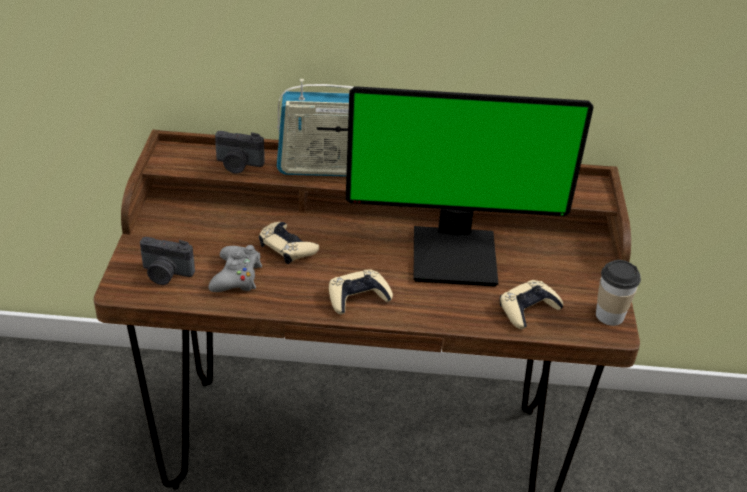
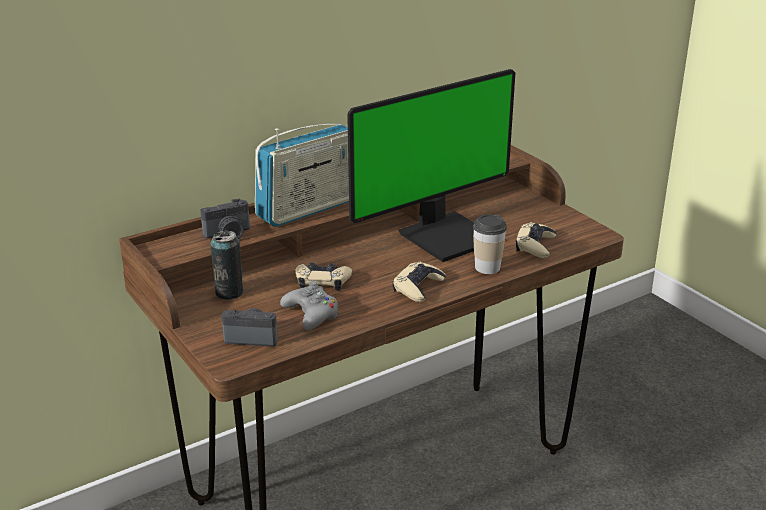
camera: 35 degrees left, 10 degrees down
camera [140,237,195,285] -> camera turned 150 degrees counterclockwise [221,308,278,347]
cup [596,260,641,326] -> cup moved to [473,215,507,274]
none -> can [210,230,244,300]

